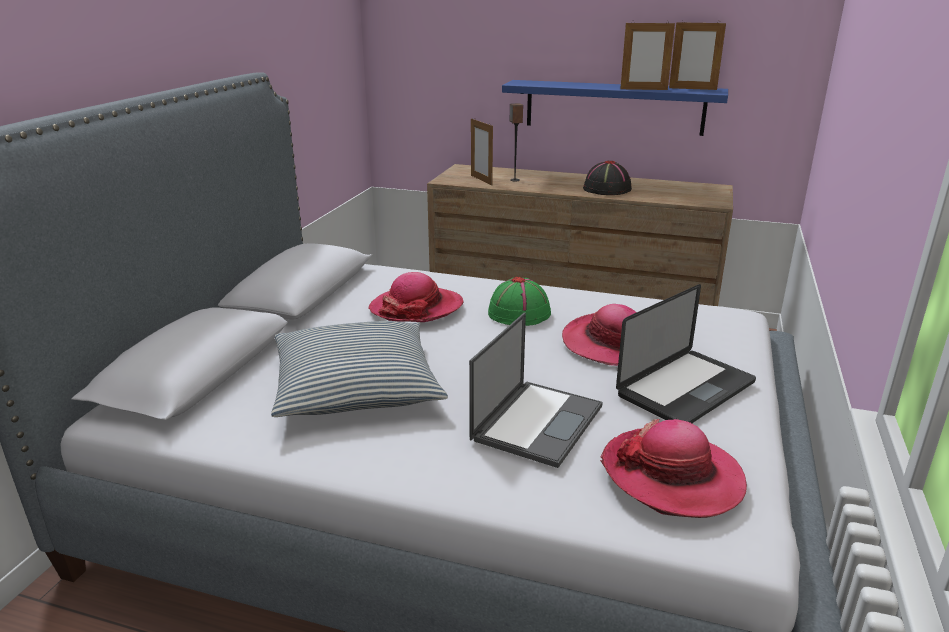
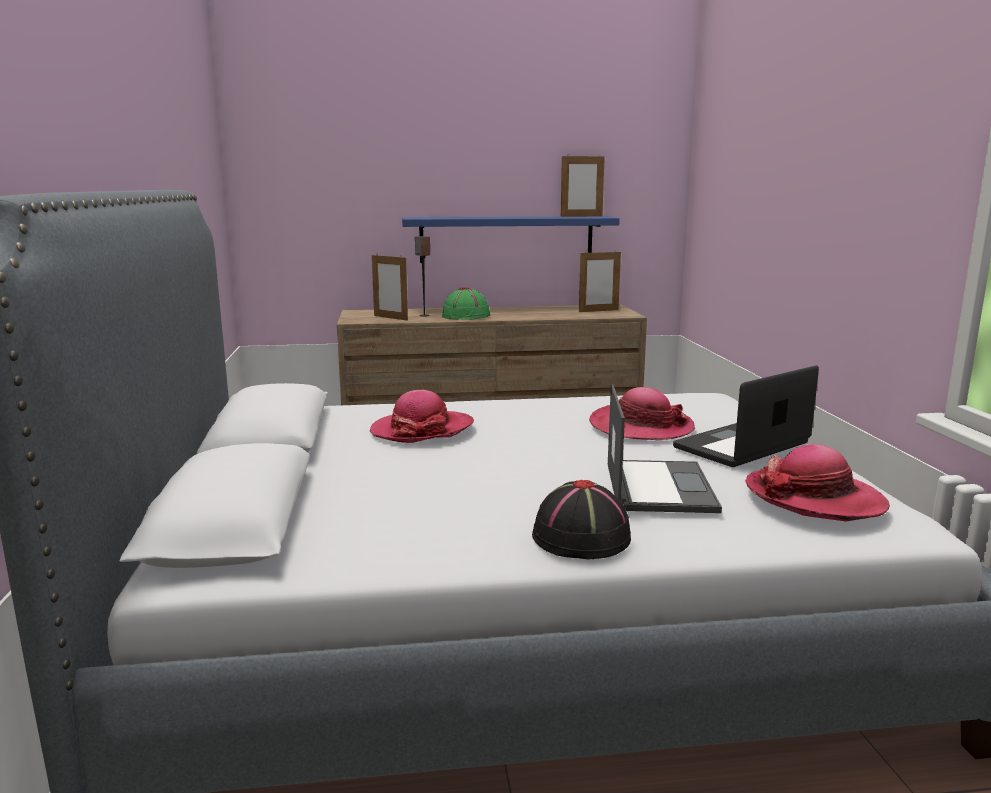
camera: 25 degrees left, 10 degrees down
pillow [271,321,448,417] -> none
green hat [488,277,551,326] -> green hat moved to [442,287,490,320]
black hat [583,161,632,195] -> black hat moved to [532,480,631,559]
laptop [616,284,756,423] -> laptop turned 150 degrees counterclockwise [673,365,819,467]
picture frame [620,21,675,90] -> picture frame moved to [579,250,621,312]

